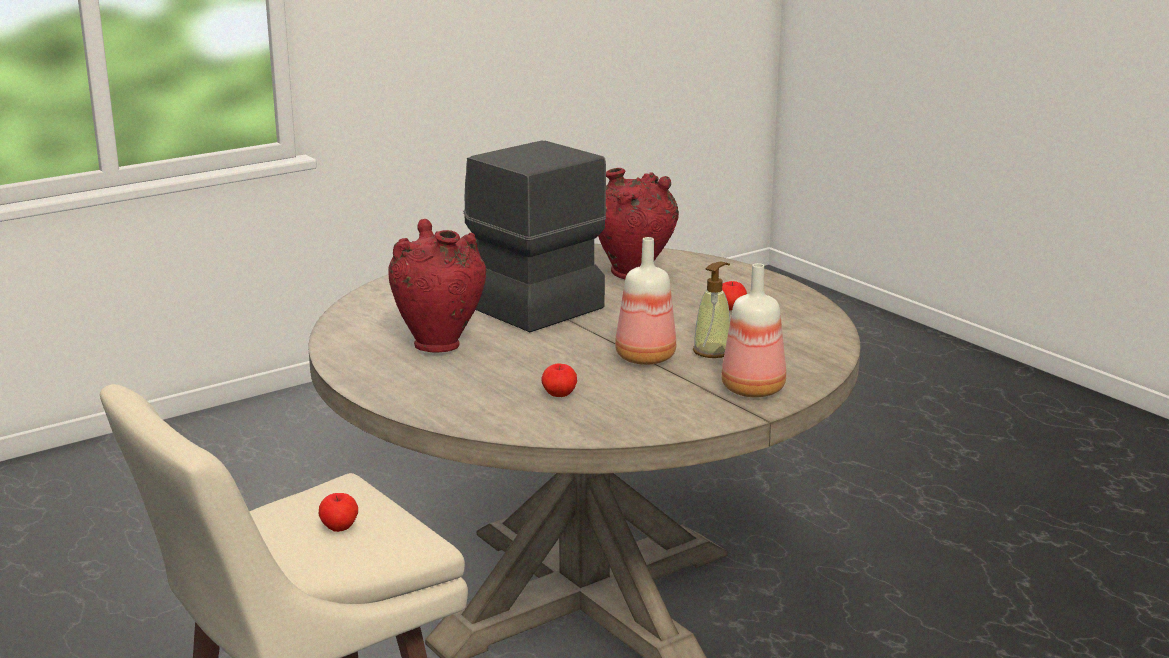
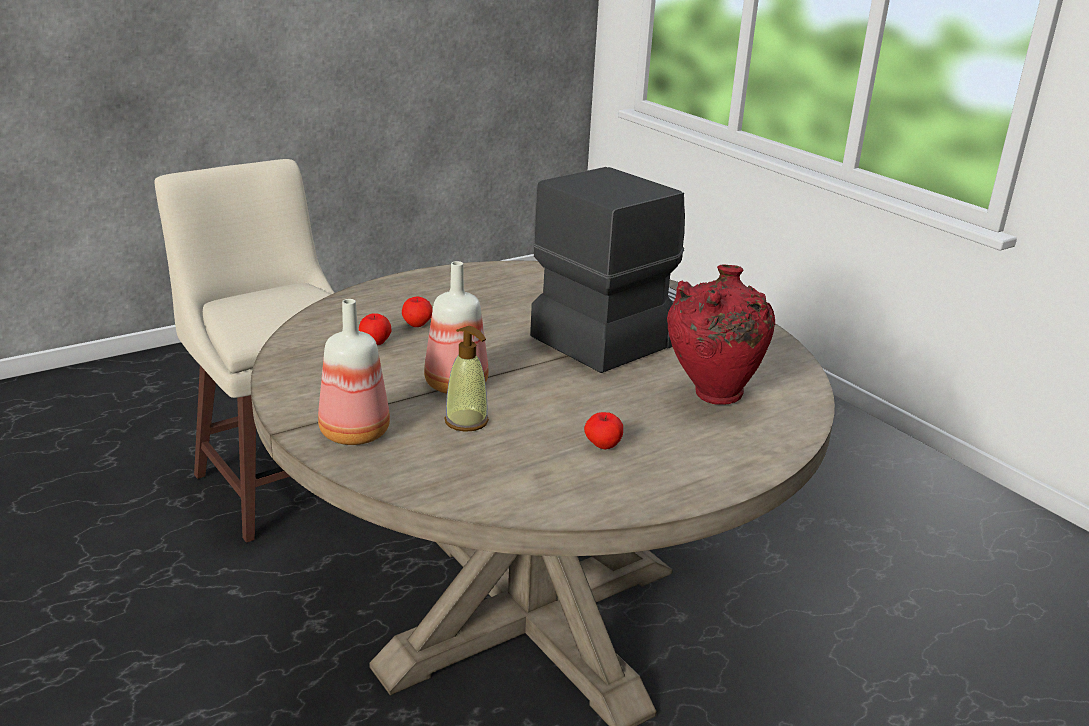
camera: 90 degrees right, 5 degrees up
apple [319,493,358,532] -> apple moved to [402,297,433,327]
red vase [388,219,486,352] -> none

